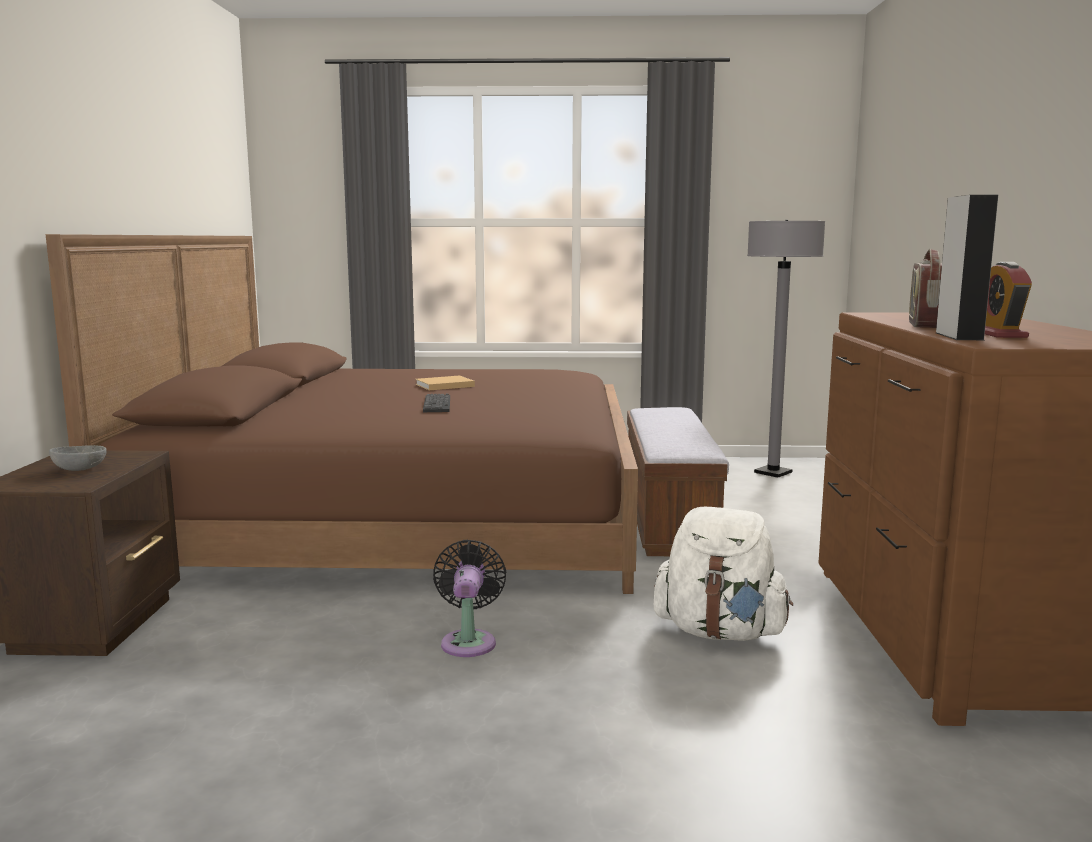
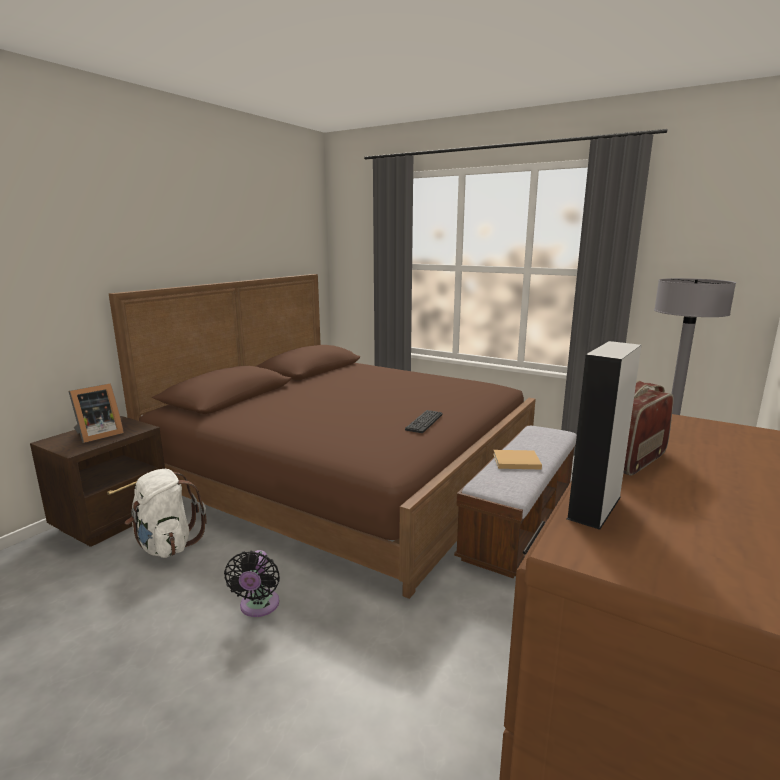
camera: 30 degrees right, 5 degrees up
grey bowl [49,445,107,471] -> picture frame [68,383,124,443]
beige book [416,376,475,390] -> beige book moved to [493,450,542,469]
keyboard [423,394,450,412] -> keyboard moved to [405,410,442,433]
black fan [433,540,506,657] -> black fan turned 150 degrees clockwise [224,550,280,617]
white backpack [654,507,793,641] -> white backpack moved to [125,469,207,558]
alarm clock [985,262,1032,338] -> none

